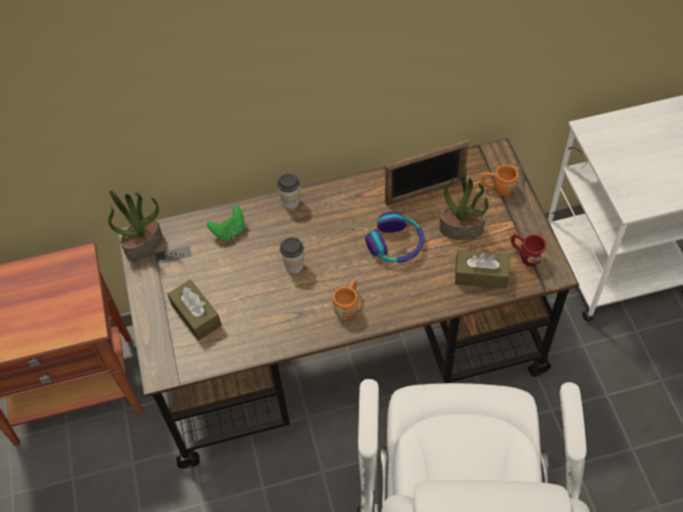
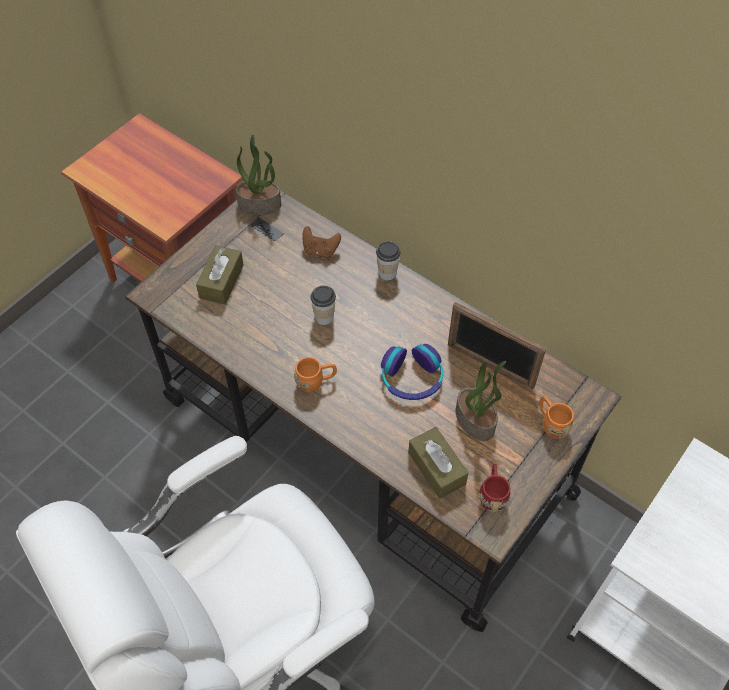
camera: 50 degrees right, 0 degrees up
green game controller [207,206,245,241] -> brown game controller [302,226,341,258]

